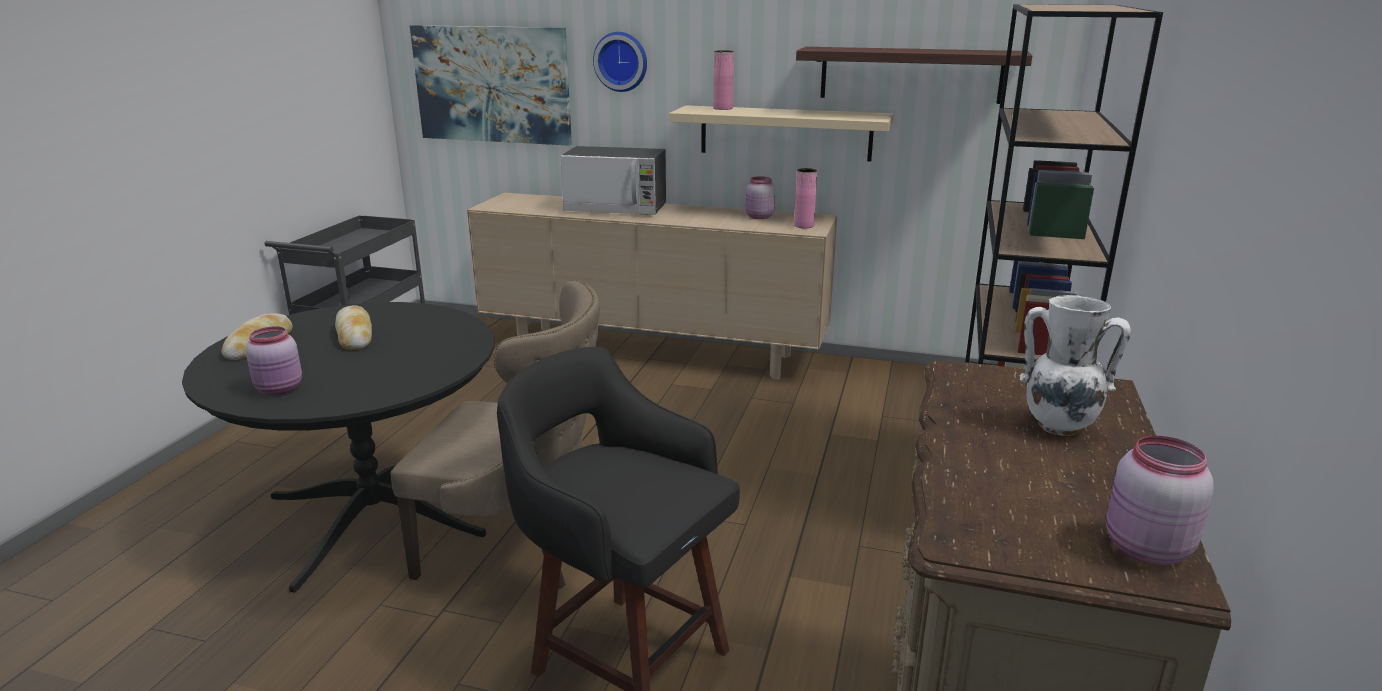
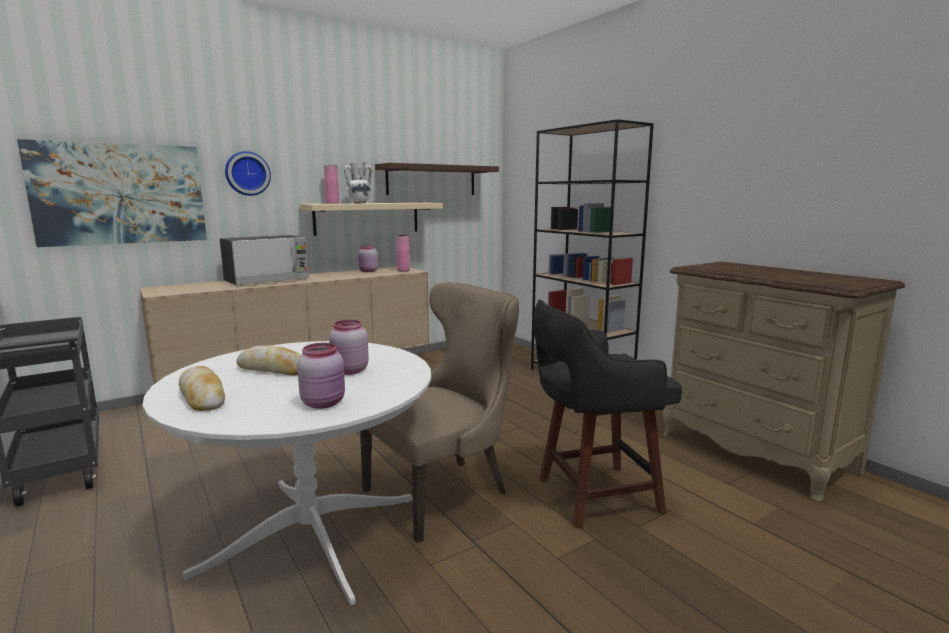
camera: 50 degrees left, 10 degrees down
black dining table [182,302,494,593] -> white dining table [142,341,431,606]
white vase [1020,295,1131,436] -> white vase moved to [344,162,372,203]
pink jar [1106,436,1214,565] -> pink jar moved to [329,320,369,375]

